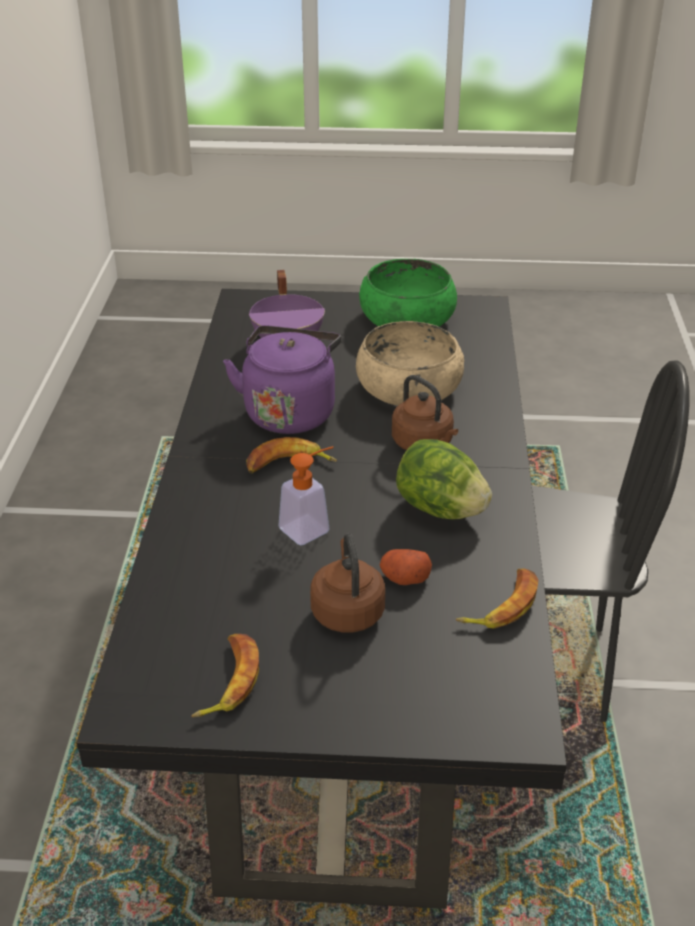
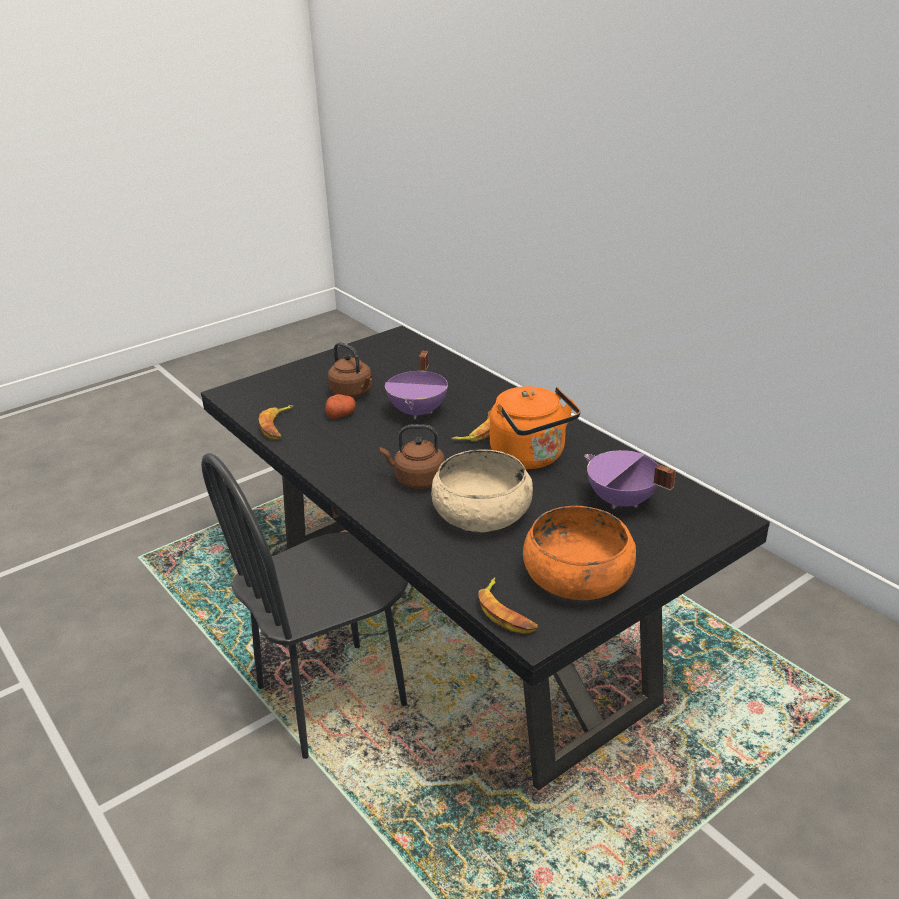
camera: 140 degrees right, 5 degrees down
banana [192,634,259,717] -> banana moved to [478,577,538,634]
purple kettle [223,325,341,434] -> orange kettle [490,386,580,469]
soap dispenser [278,446,333,545] -> purple cooking pot [385,351,448,419]
green bowl [359,259,457,327] -> orange bowl [523,506,636,600]
lettuce [396,439,492,520] -> none

